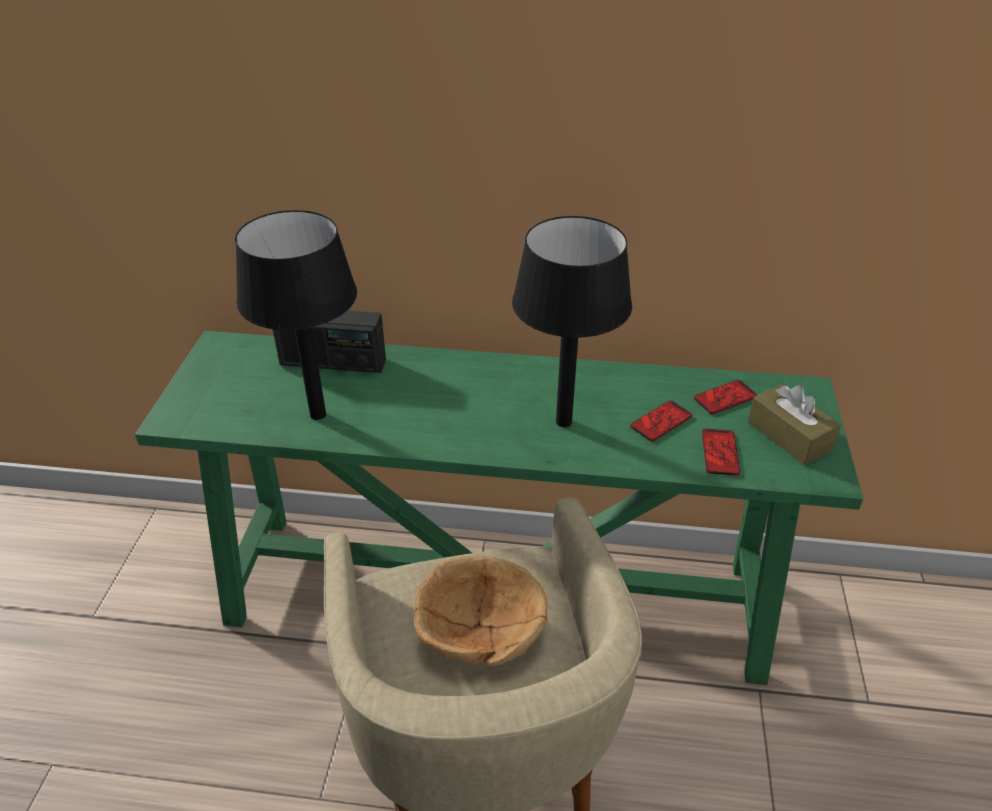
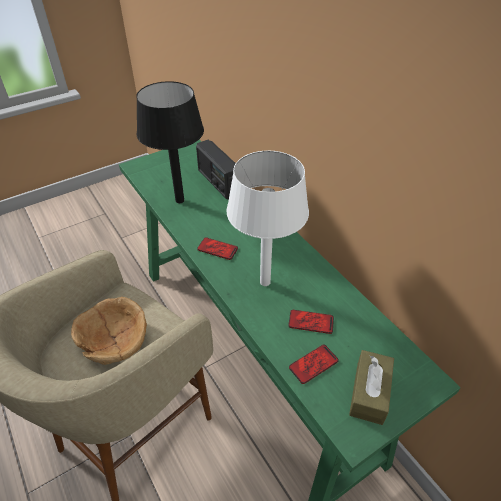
camera: 50 degrees right, 5 degrees up
black table lamp [512,216,632,427] -> white table lamp [227,151,309,286]
phone [694,380,757,414] -> phone moved to [197,237,238,260]

